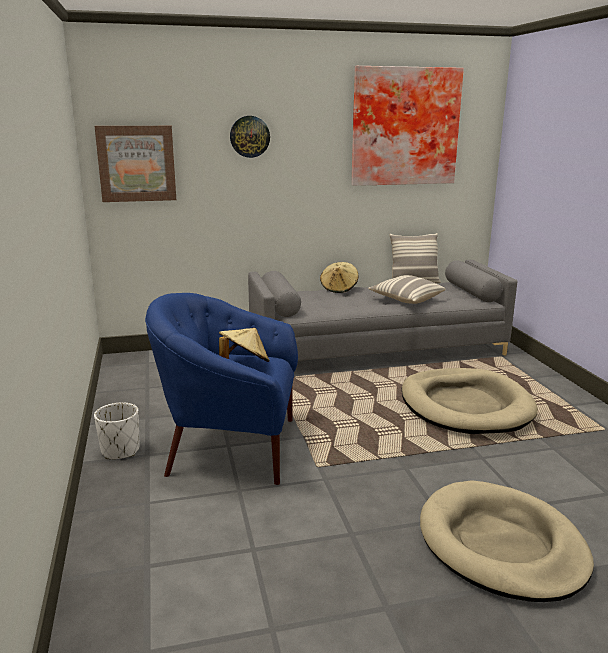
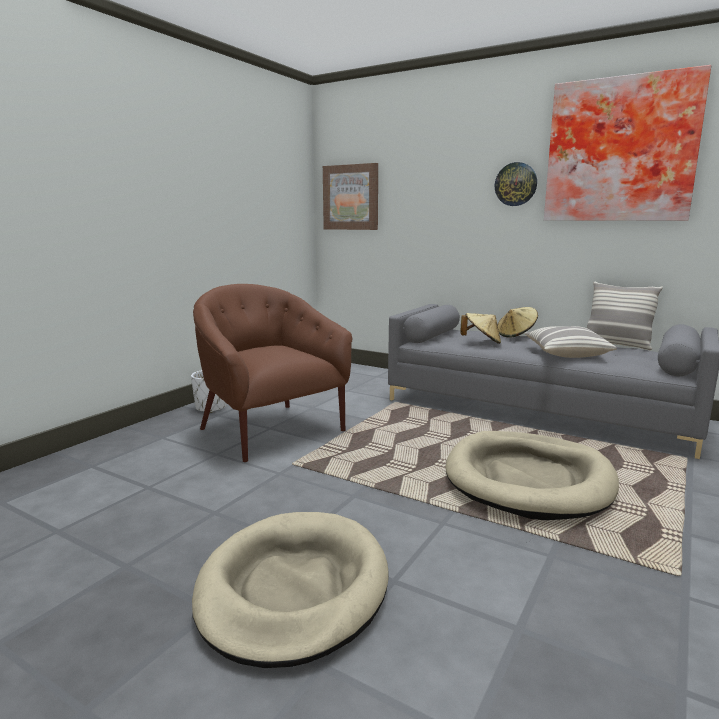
camera: 45 degrees right, 5 degrees down
blue armchair [145,293,298,485] -> brown armchair [193,284,353,462]
beige hat [219,328,270,362] -> beige hat moved to [460,313,501,344]
wall clock [230,116,270,158] -> wall clock moved to [495,162,537,206]

